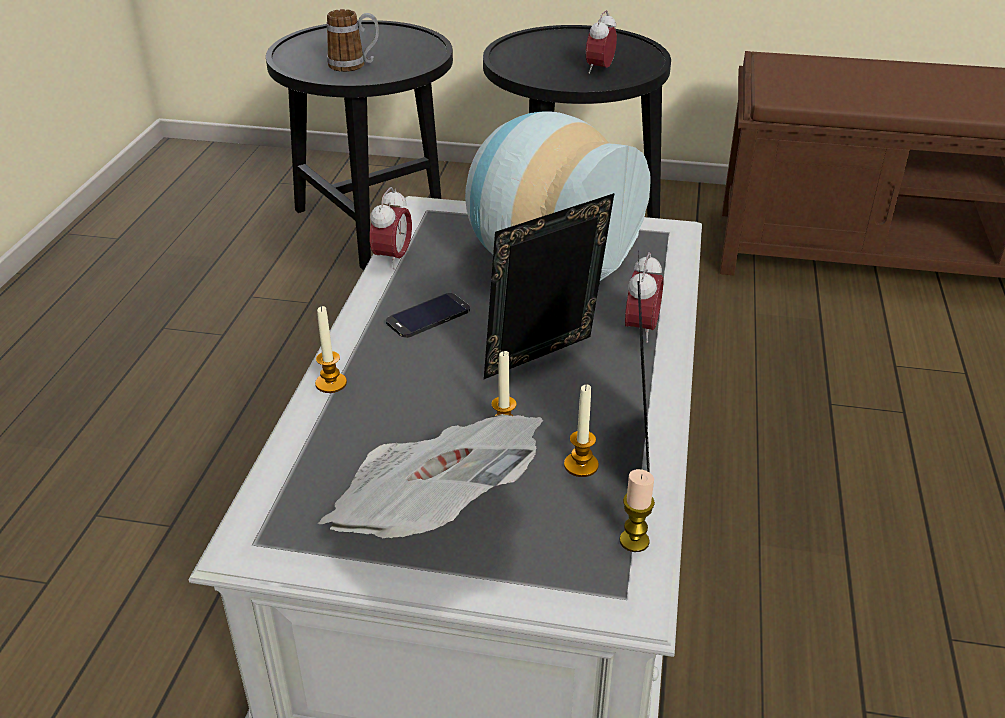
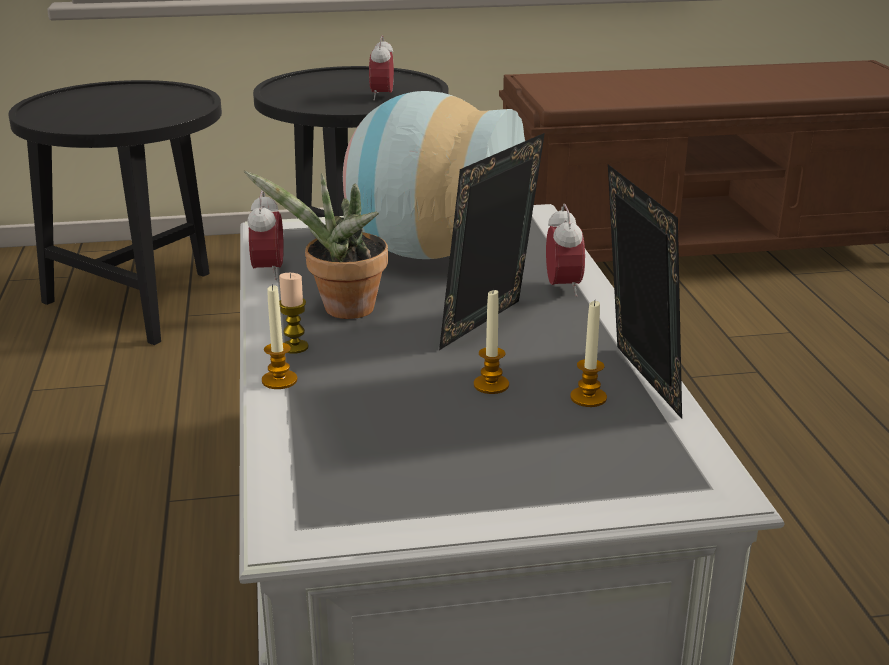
camera: 20 degrees left, 10 degrees down
newspaper [318,414,543,538] -> none
mug [327,9,379,72] -> none
phone [386,293,470,338] -> potted plant [243,170,388,319]
candle [619,469,655,552] -> candle moved to [279,273,309,353]

